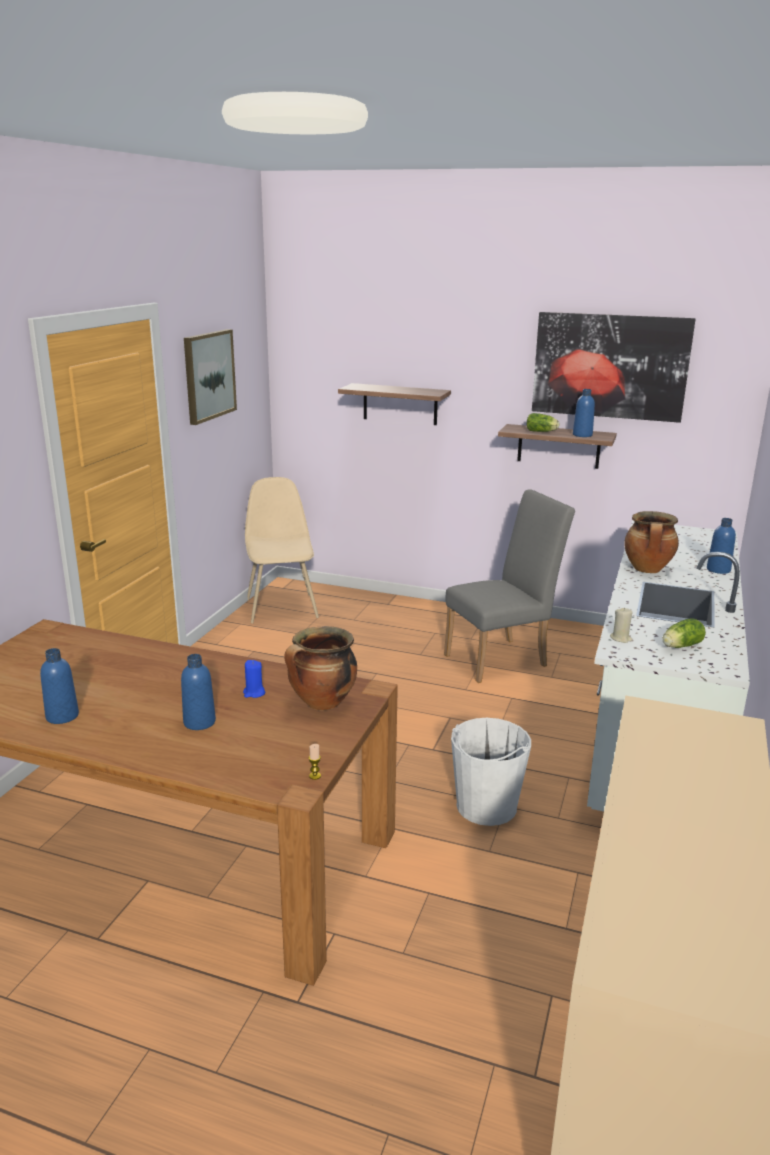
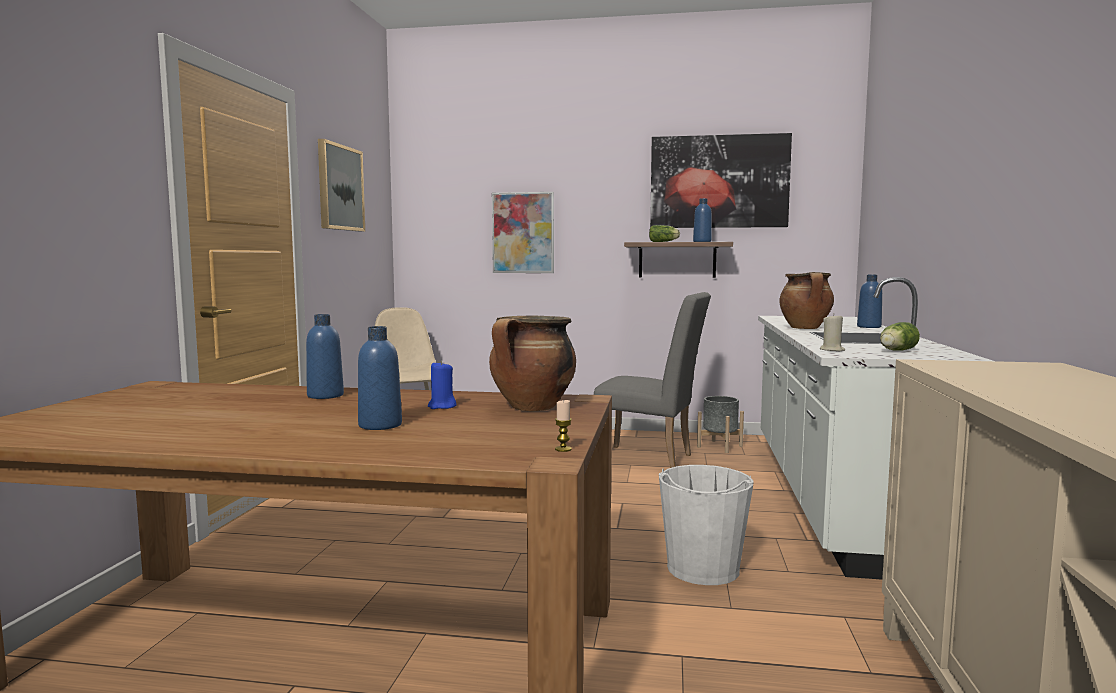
camera: 10 degrees left, 15 degrees down
blue bottle [40,648,79,724] -> blue bottle moved to [306,314,344,399]
shelf [338,383,451,425] -> picture [492,192,554,273]
grey chair [444,489,575,683] -> grey chair turned 60 degrees clockwise [594,292,711,468]
none -> grey planter [697,396,744,453]

